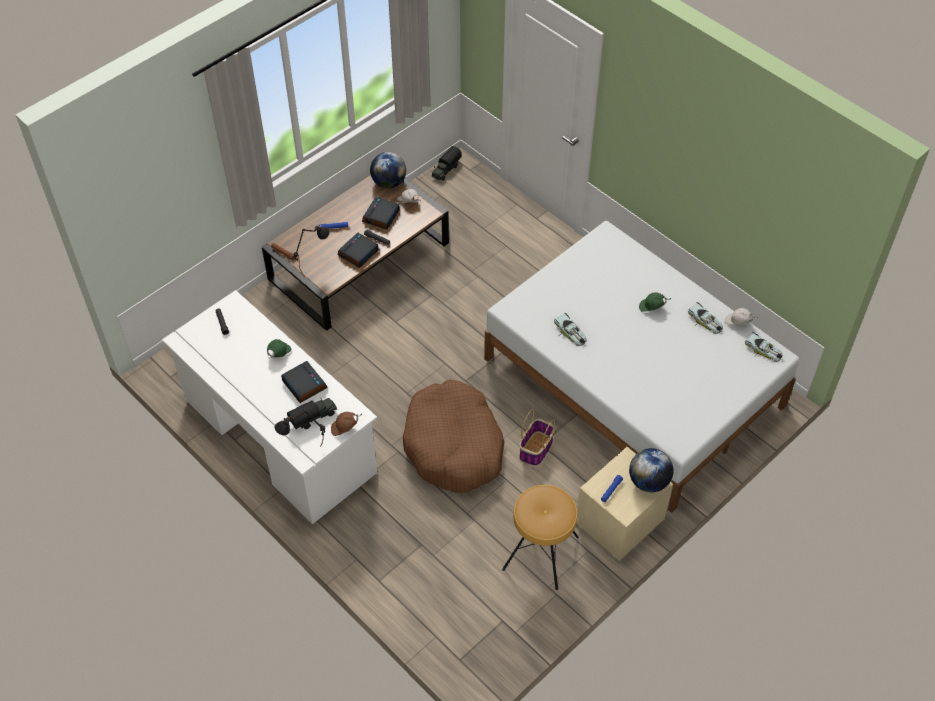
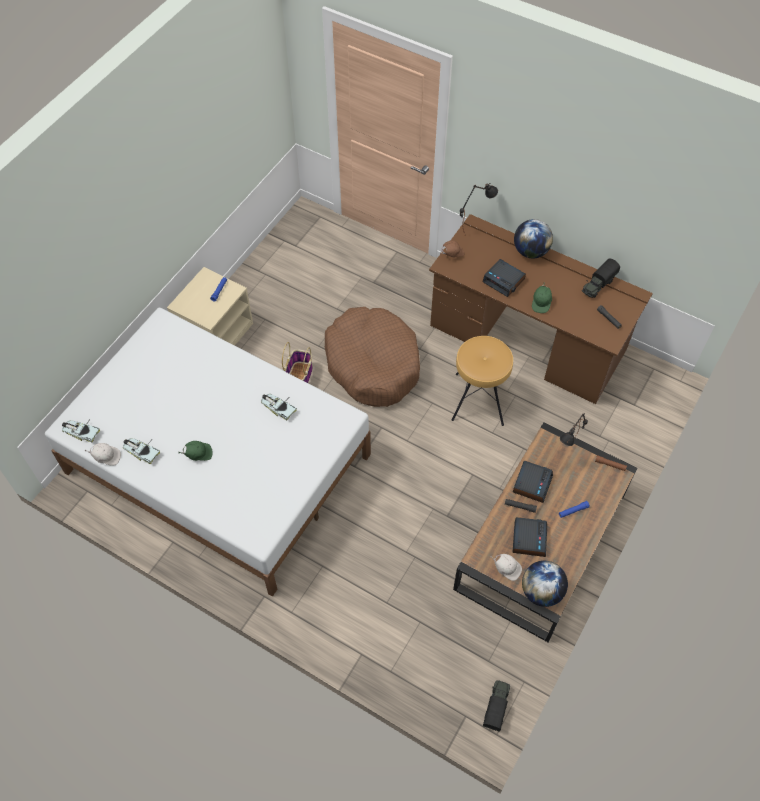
camera: 165 degrees right, 5 degrees up
white desk [162,290,377,524] -> brown desk [429,214,653,404]
toy truck [287,398,337,429] -> toy truck moved to [582,259,620,298]
brown stool [502,485,579,590] -> brown stool moved to [451,336,513,426]
globe [629,448,674,492] -> globe moved to [514,219,553,258]

